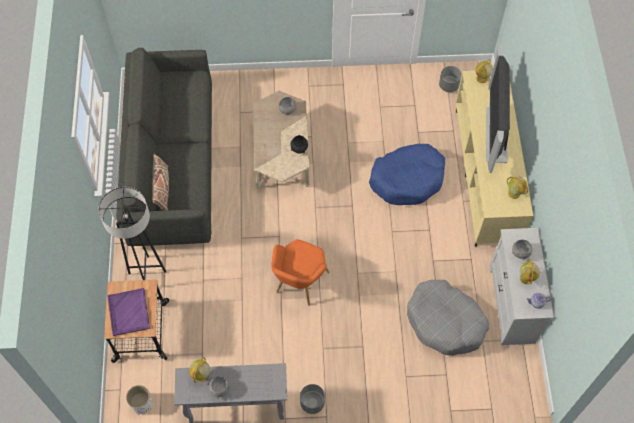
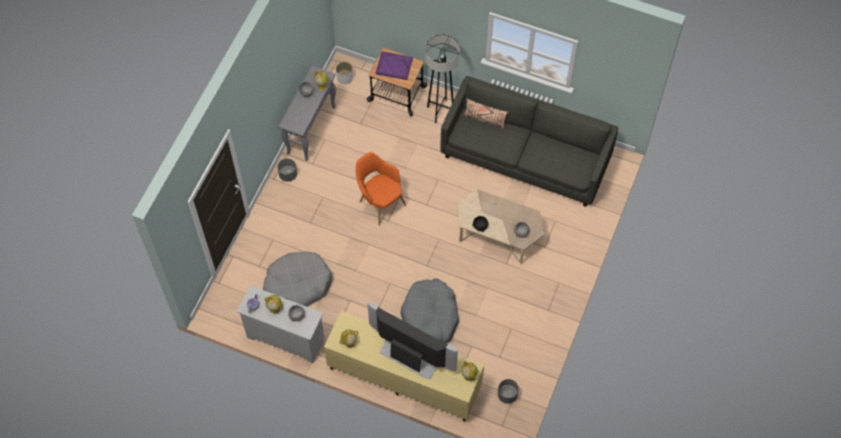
camera: 115 degrees right, 0 degrees up
blue dog bed [369,144,445,205] -> grey dog bed [401,278,459,343]

